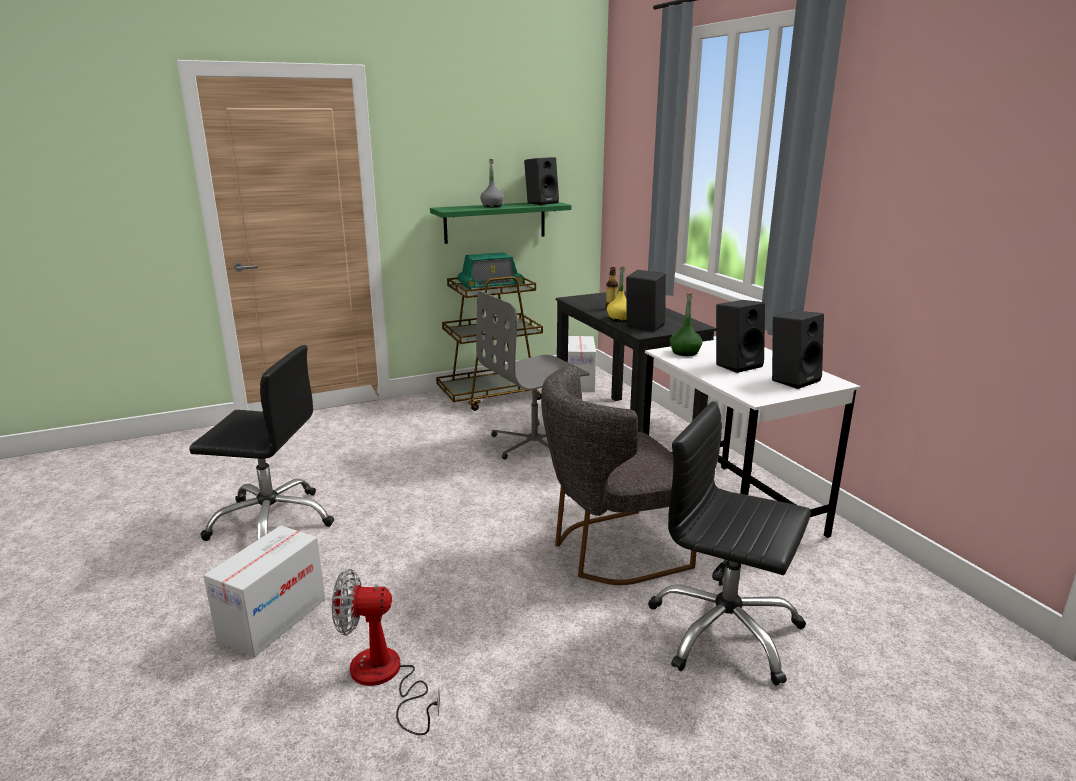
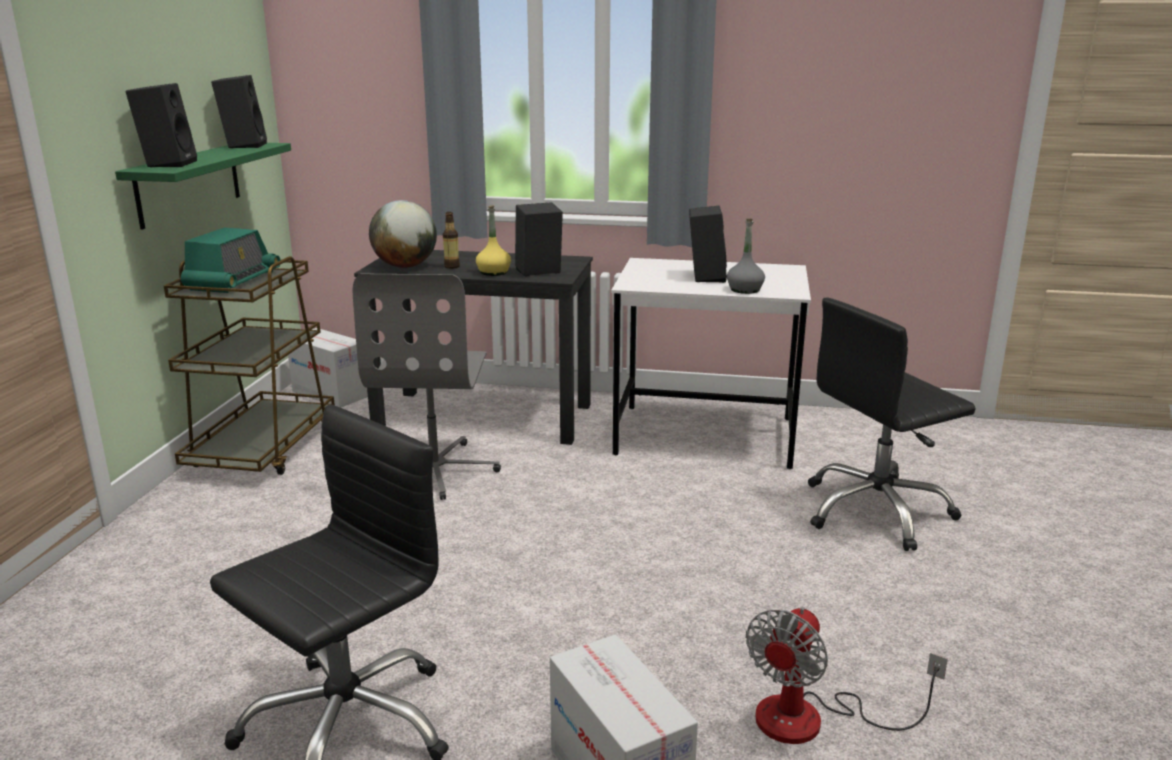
camera: 55 degrees left, 0 degrees up
grey bottle [480,159,504,207] -> grey bottle moved to [727,219,765,294]
grey chair [541,366,696,585] -> none
green bottle [670,292,702,356] -> none
black speaker [772,311,824,389] -> black speaker moved to [125,83,197,168]
none -> globe [369,200,437,268]

